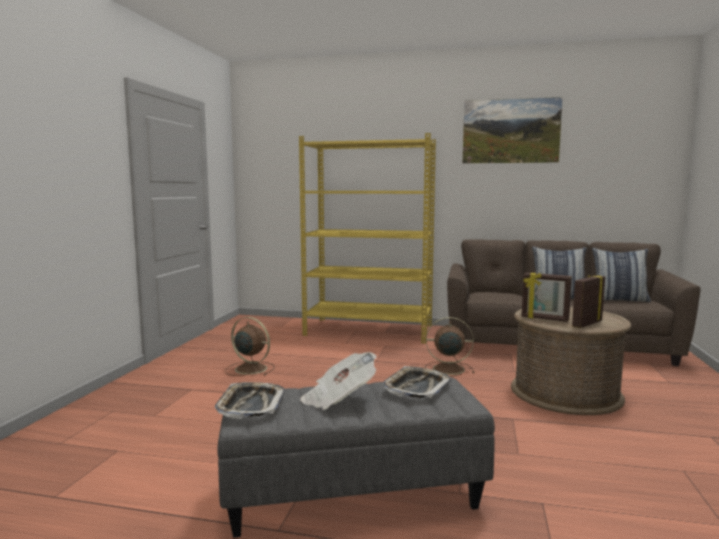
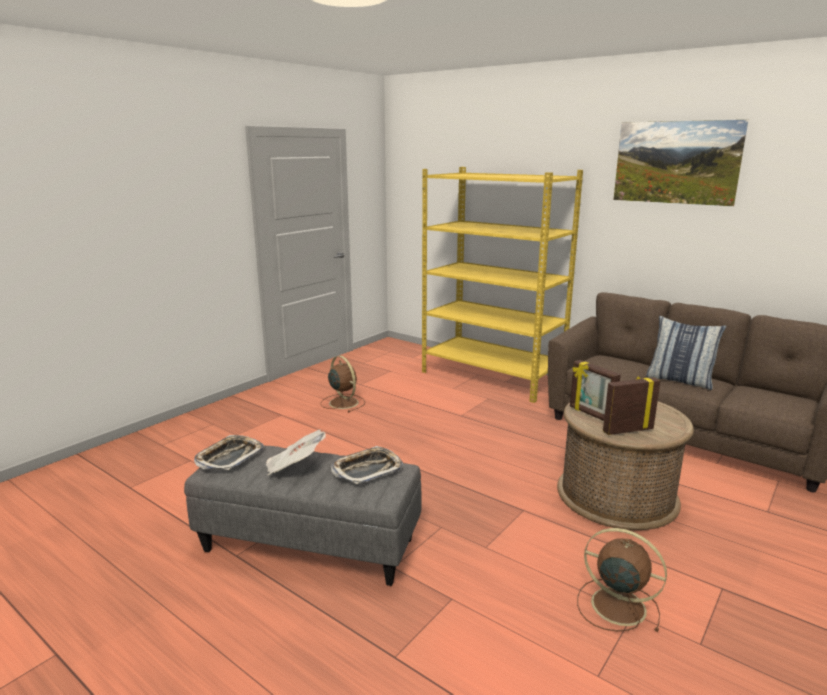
camera: 25 degrees right, 10 degrees up
brown fan [425,317,475,377] -> brown fan moved to [577,528,667,632]
pillow [592,248,651,302] -> none

